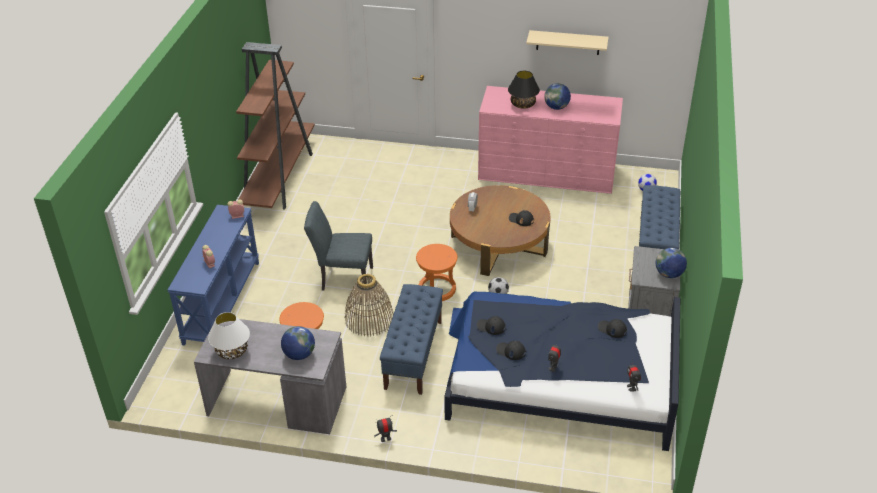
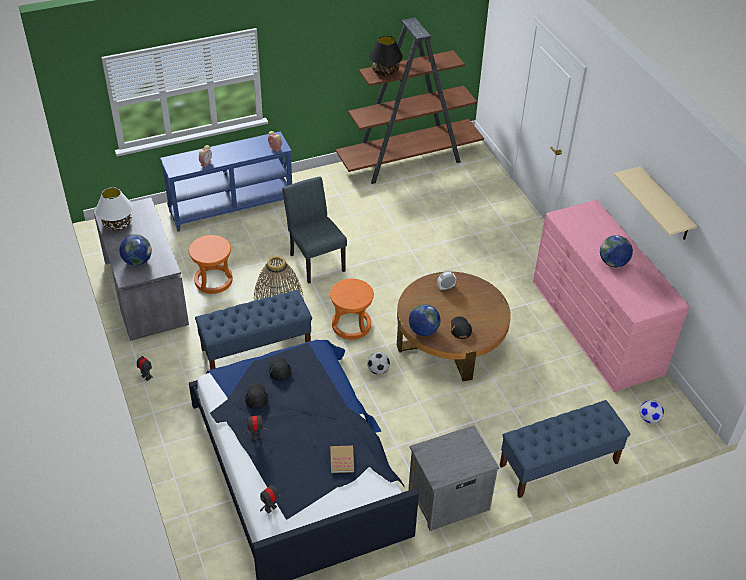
camera: 55 degrees right, 5 degrees up
black table lamp [508,71,540,109] -> black table lamp moved to [369,36,403,76]
black cap [598,319,627,338] -> book [330,445,354,473]
globe [656,248,687,278] -> globe moved to [409,304,441,336]

